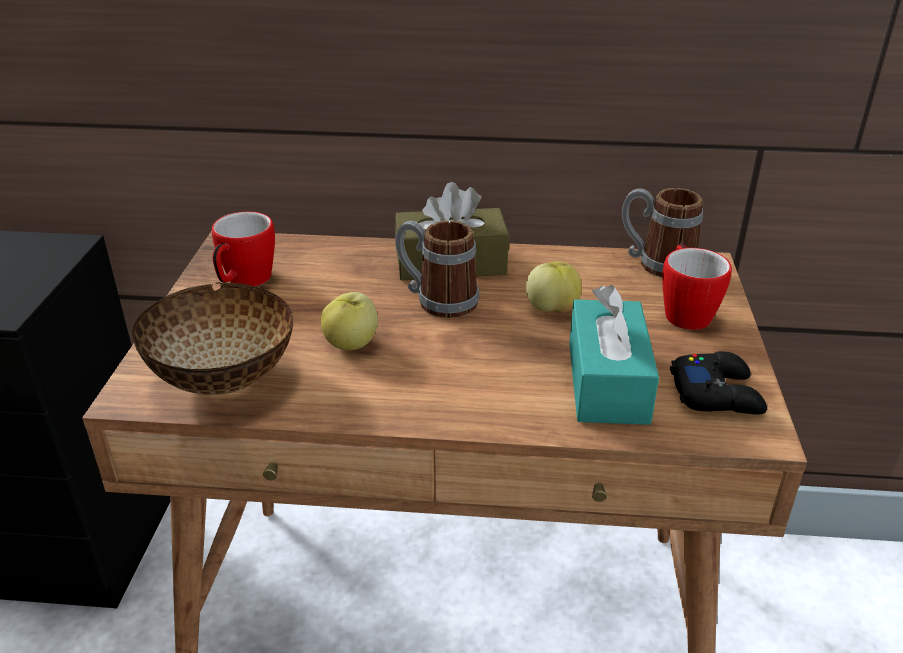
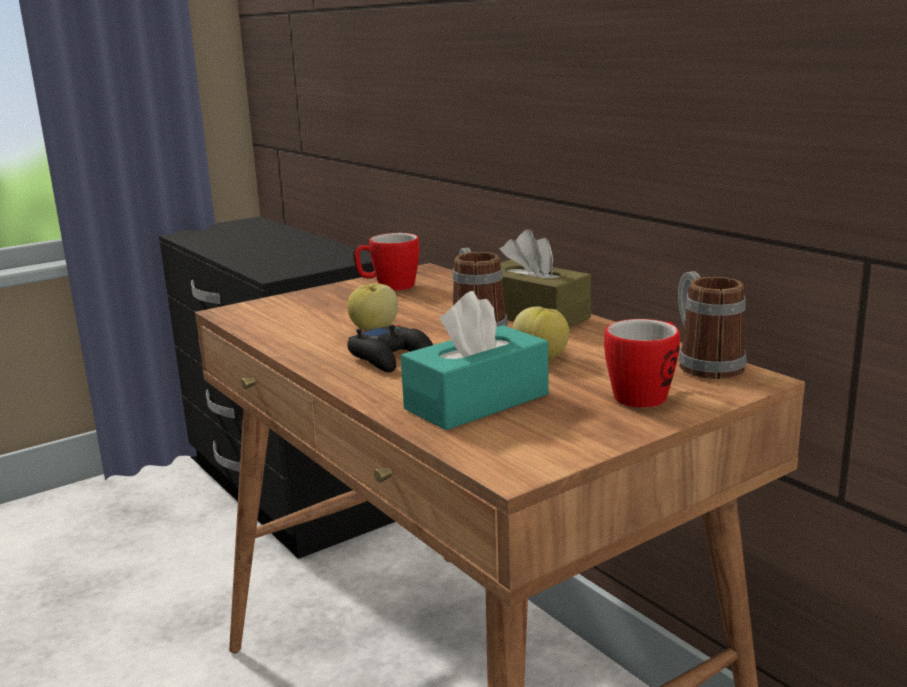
camera: 50 degrees right, 15 degrees down
bowl [132,282,293,395] -> none
black game controller [670,351,767,415] -> black game controller moved to [347,325,433,372]

